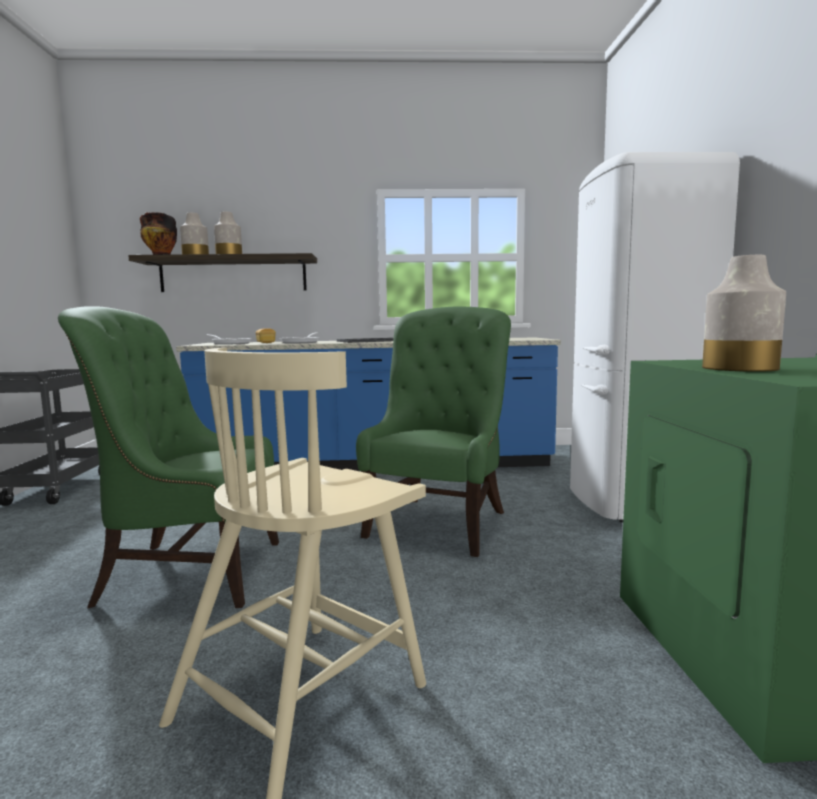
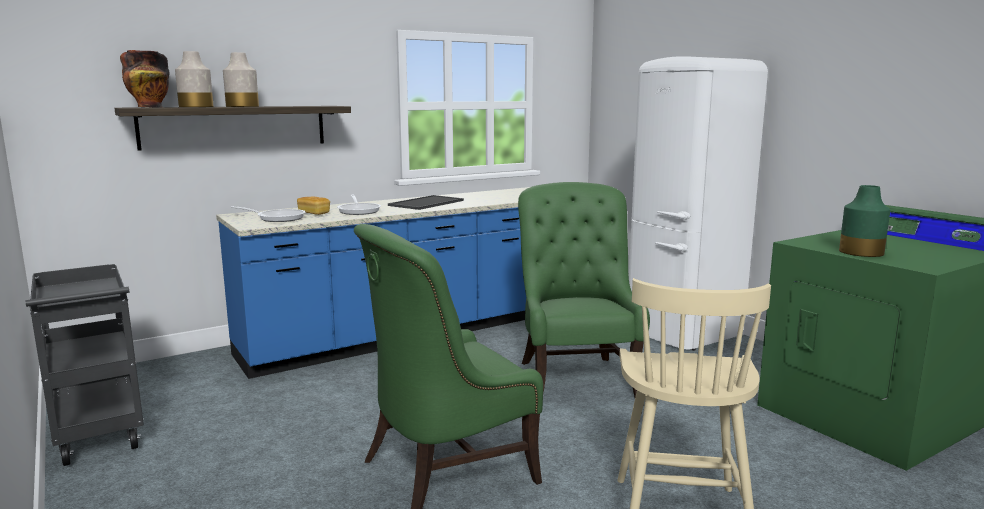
camera: 30 degrees left, 5 degrees up
beige vase [702,255,786,372] -> green vase [839,185,890,257]

